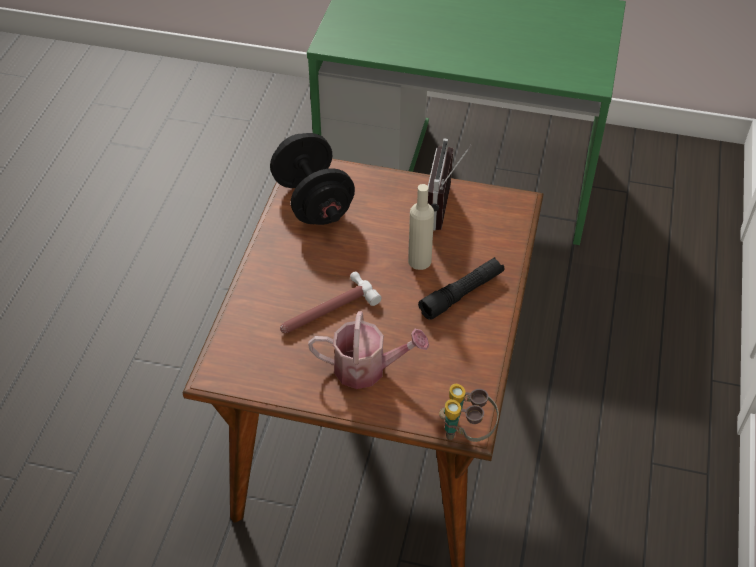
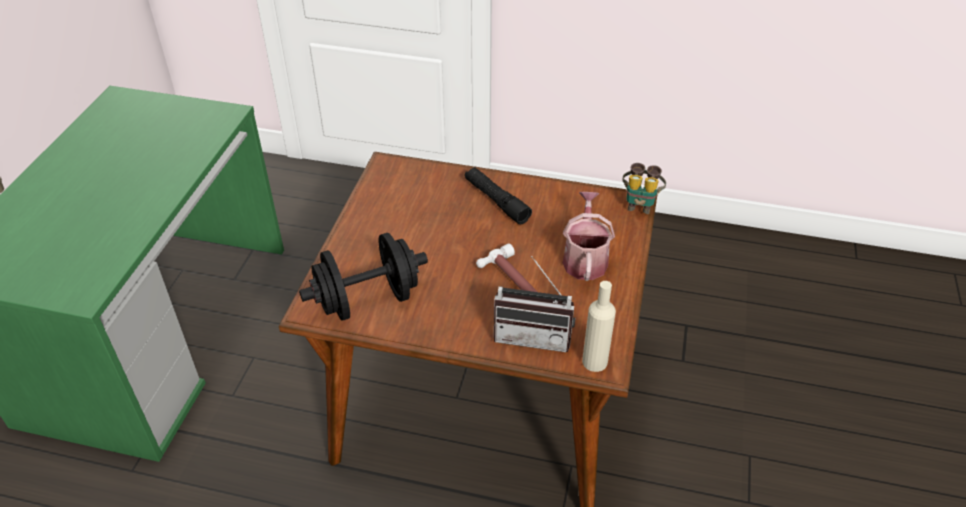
camera: 90 degrees left, 5 degrees down
beige bottle [408,184,434,270] -> beige bottle moved to [582,281,616,372]
radio [428,138,472,231] -> radio moved to [494,256,576,352]

